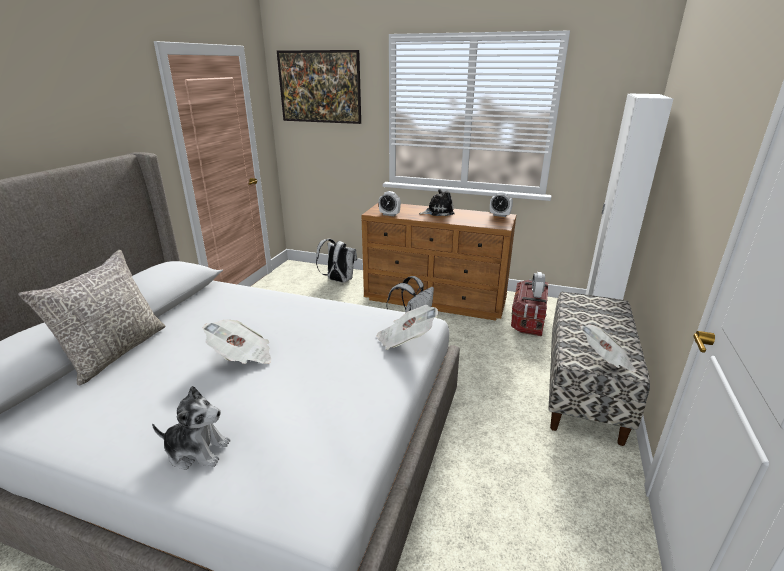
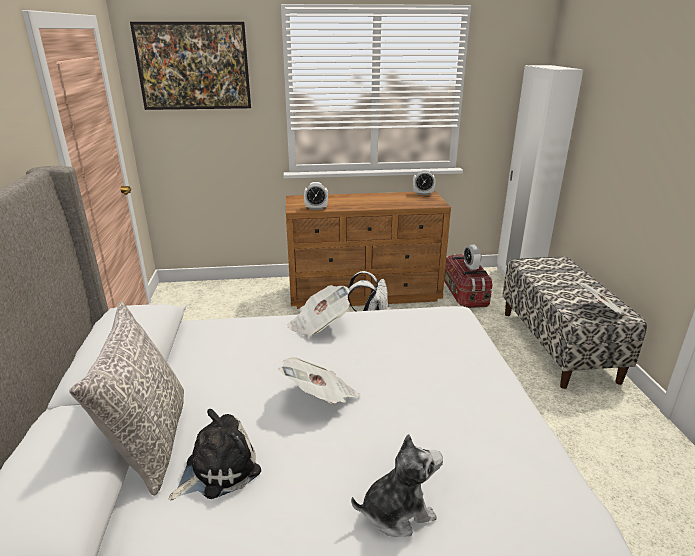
camera: 25 degrees left, 0 degrees up
white backpack [316,239,357,283] -> none
newspaper [376,305,439,350] -> newspaper moved to [287,285,350,337]
plush toy [419,189,455,216] -> plush toy moved to [169,409,261,501]

